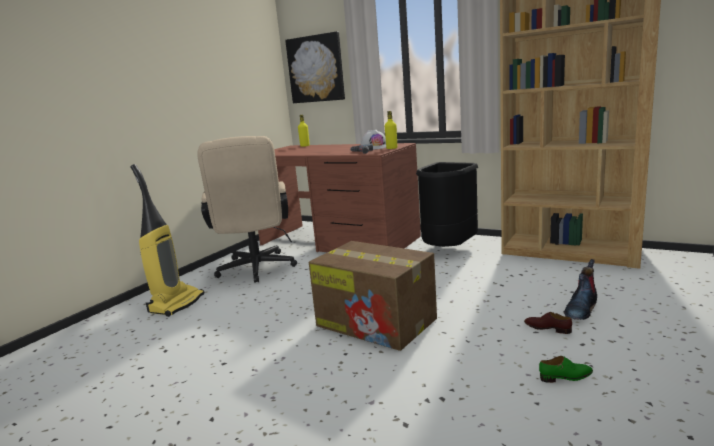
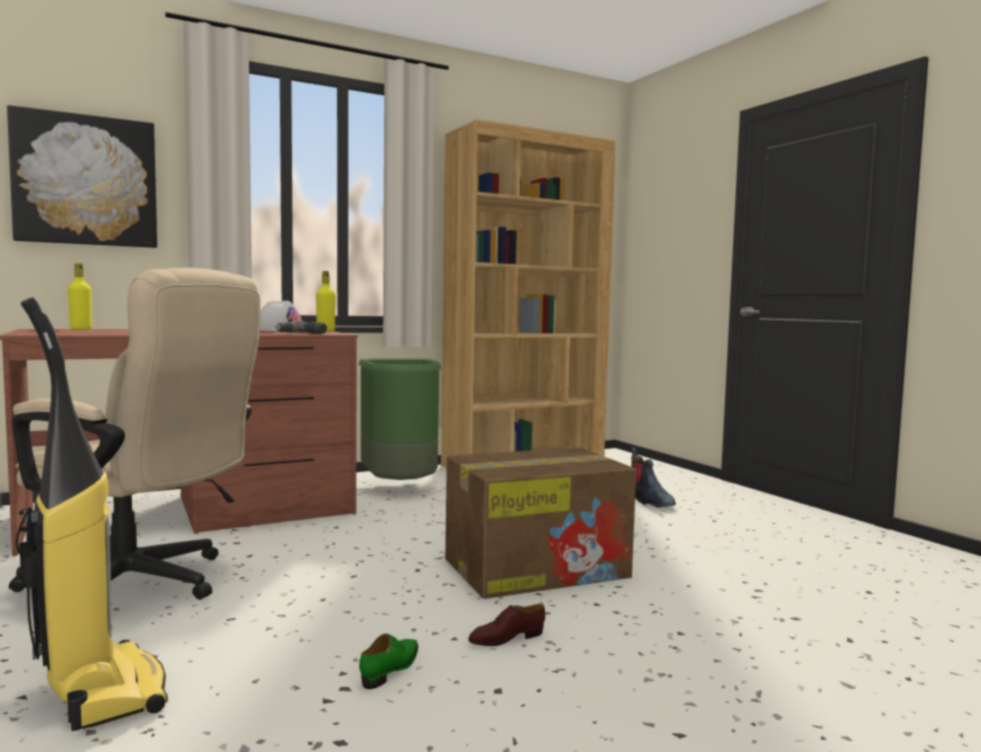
camera: 60 degrees left, 10 degrees down
black trash can [416,162,478,247] -> green trash can [358,358,442,480]
brown shoe [524,312,572,334] -> brown shoe moved to [468,604,545,646]
green shoe [539,356,593,383] -> green shoe moved to [359,634,418,689]

